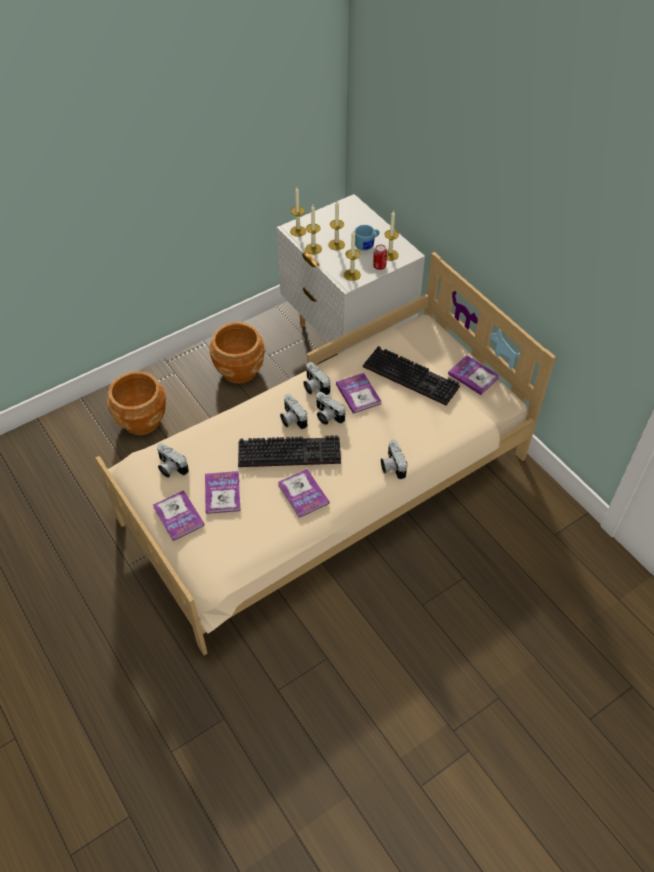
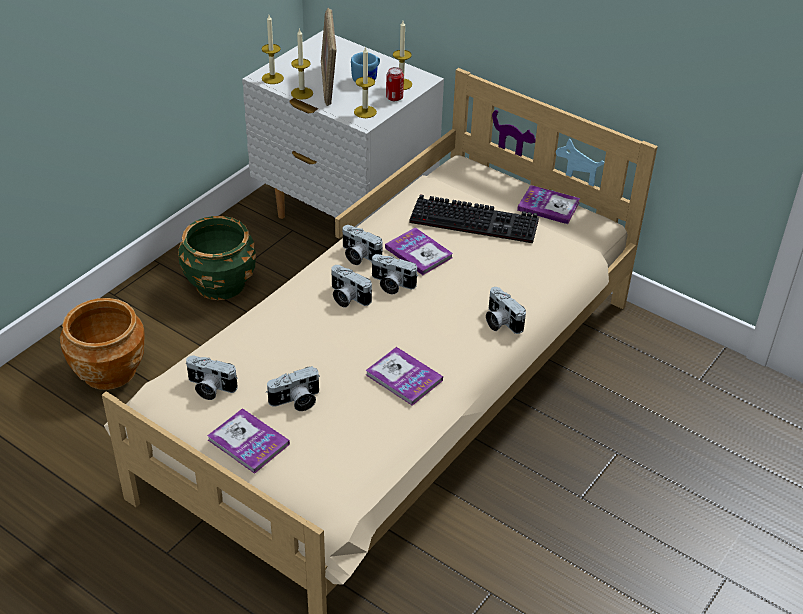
camera: 20 degrees left, 10 degrees down
book [205,471,240,514] -> camera [266,366,320,411]
brown planter [209,322,265,384] -> green planter [178,216,256,300]
keyboard [238,435,341,467] -> none
candle [328,201,345,250] -> picture frame [321,8,336,106]

